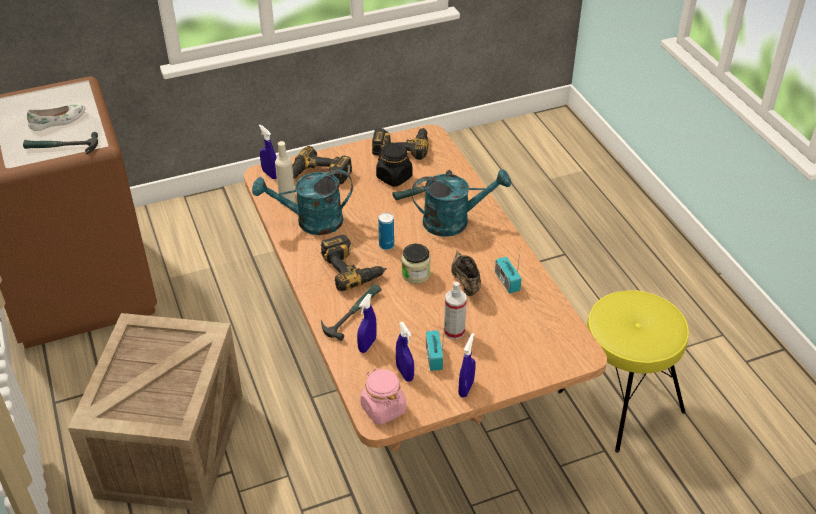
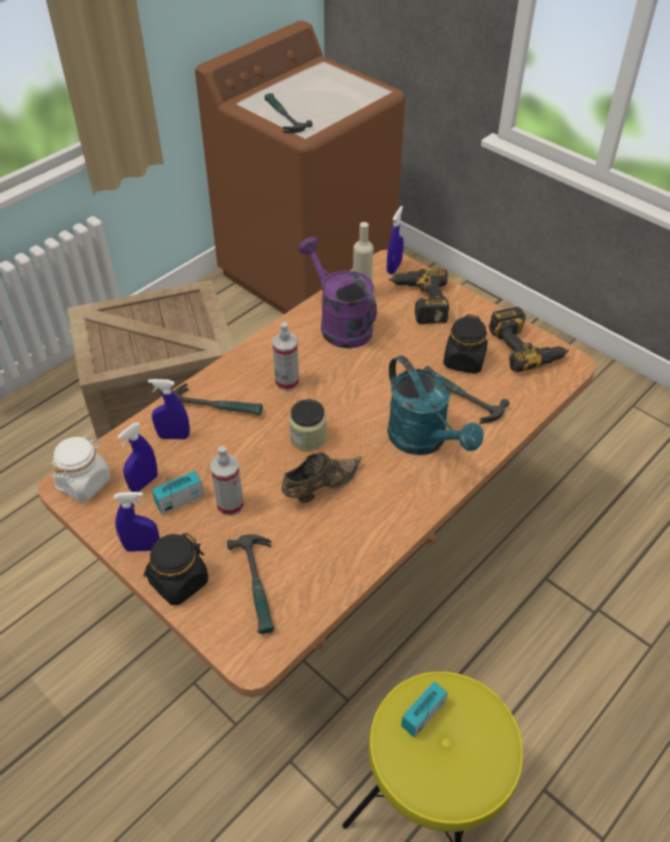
camera: 65 degrees right, 5 degrees up
white shoe [27,104,85,131] -> none
turquoise watering can [252,170,353,235] -> purple watering can [298,237,377,349]
power drill [321,235,387,291] -> spray bottle [273,322,299,391]
pink jar [360,368,406,425] -> white jar [52,436,111,502]
can [378,212,394,250] -> none
radio [495,252,521,294] -> radio moved to [401,681,448,737]
none -> black jar [144,533,208,605]
none -> hammer [227,534,274,634]

